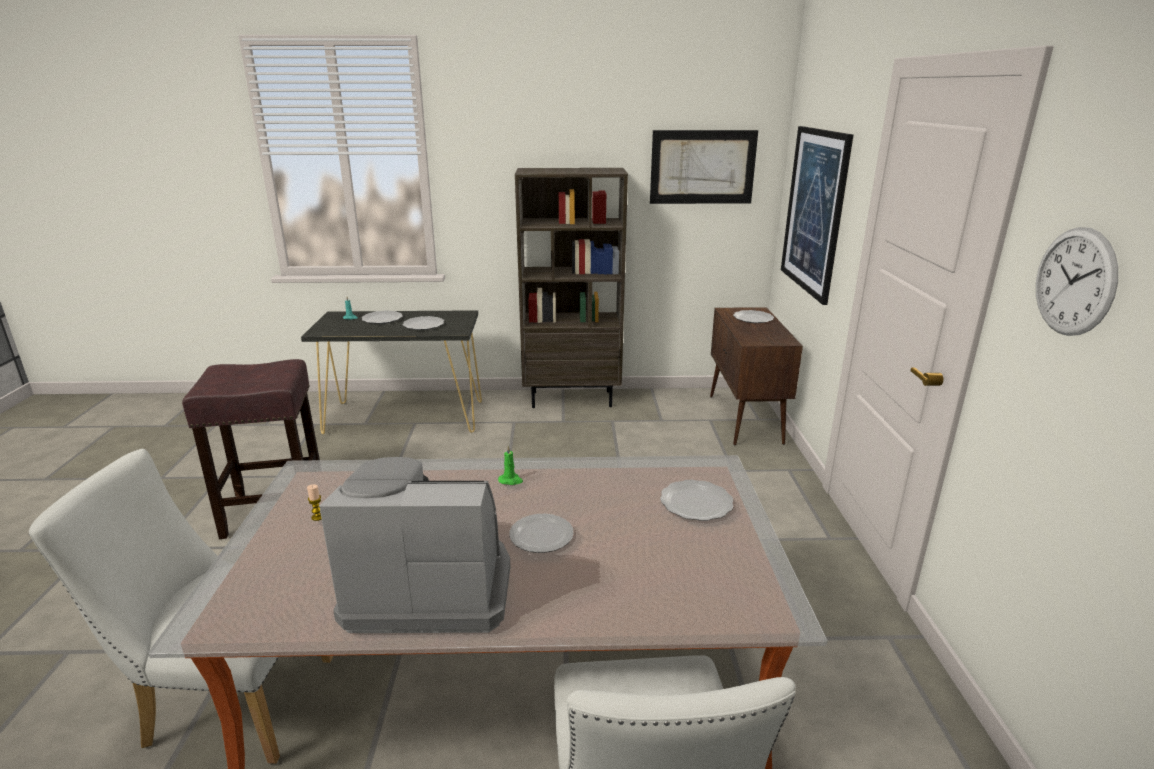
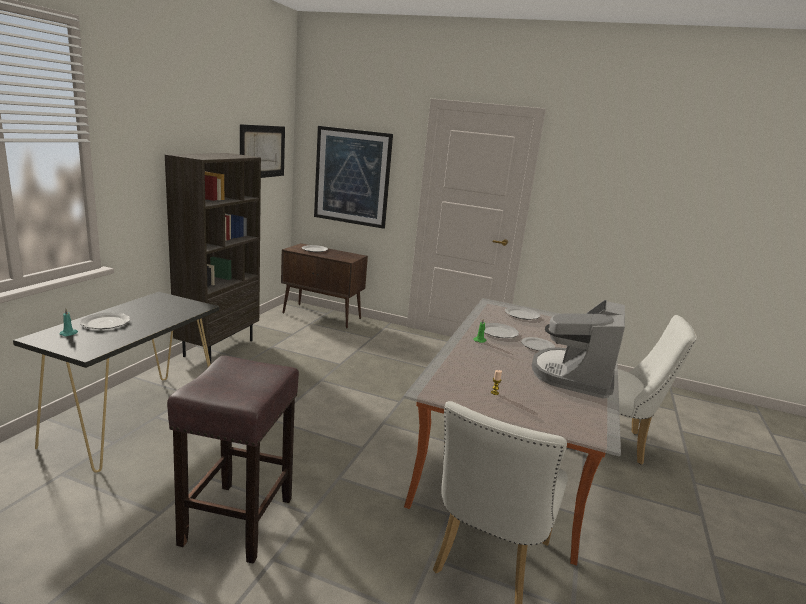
camera: 70 degrees left, 5 degrees down
plate [403,316,444,330] -> plate moved to [484,323,519,338]
wall clock [1036,227,1118,336] -> none

